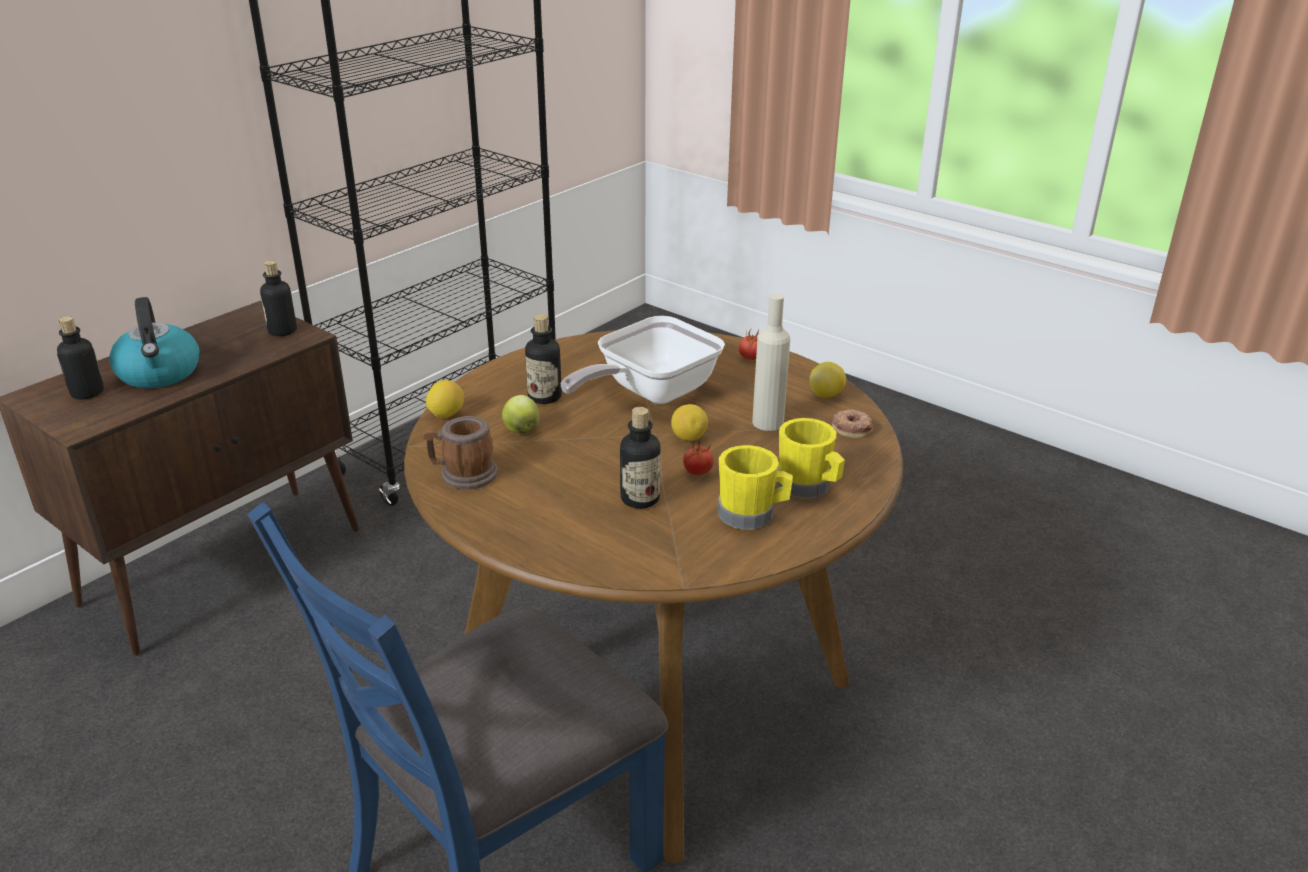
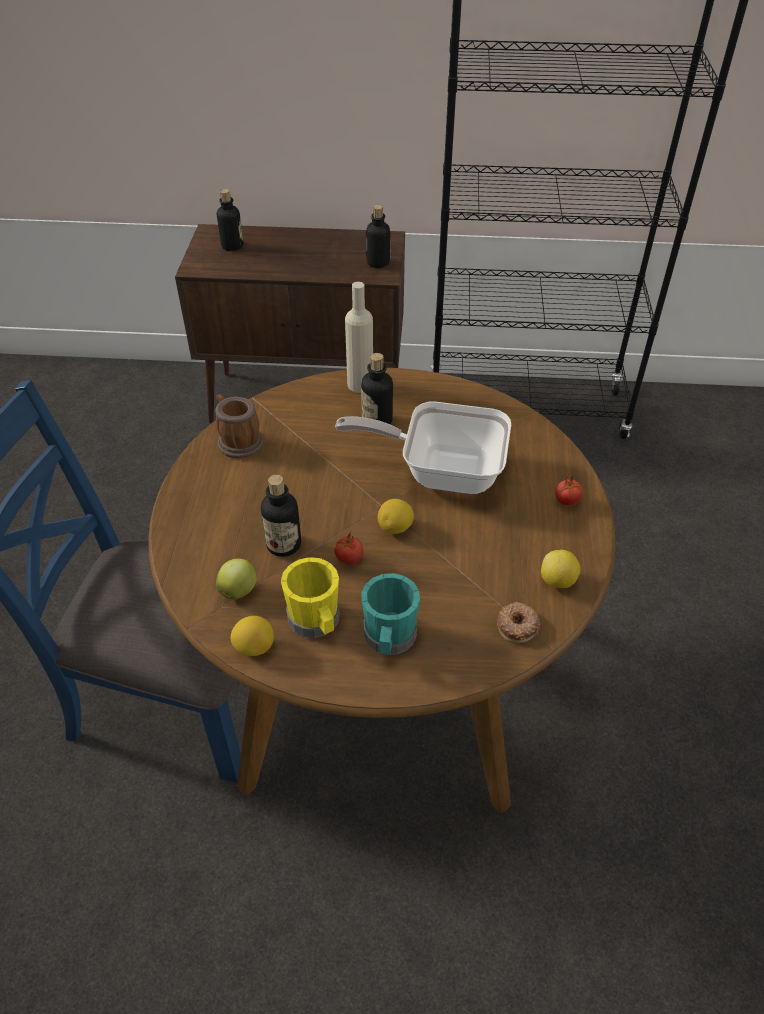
camera: 55 degrees right, 15 degrees up
kettle [109,297,200,388] -> none
lemon [426,380,464,418] -> lemon moved to [230,616,274,656]
apple [502,395,539,434] -> apple moved to [216,559,257,599]
beige bottle [752,294,790,431] -> beige bottle moved to [345,282,373,393]
yellow mug [777,418,845,499] -> turquoise mug [361,573,420,655]

